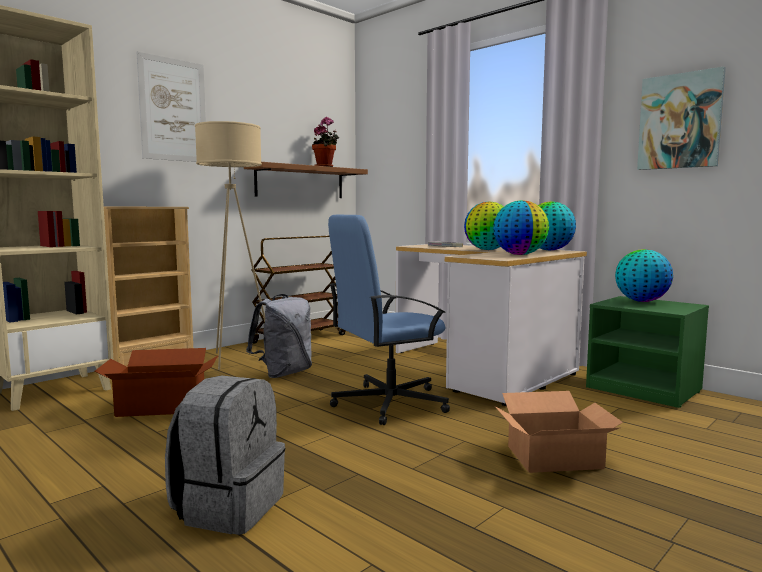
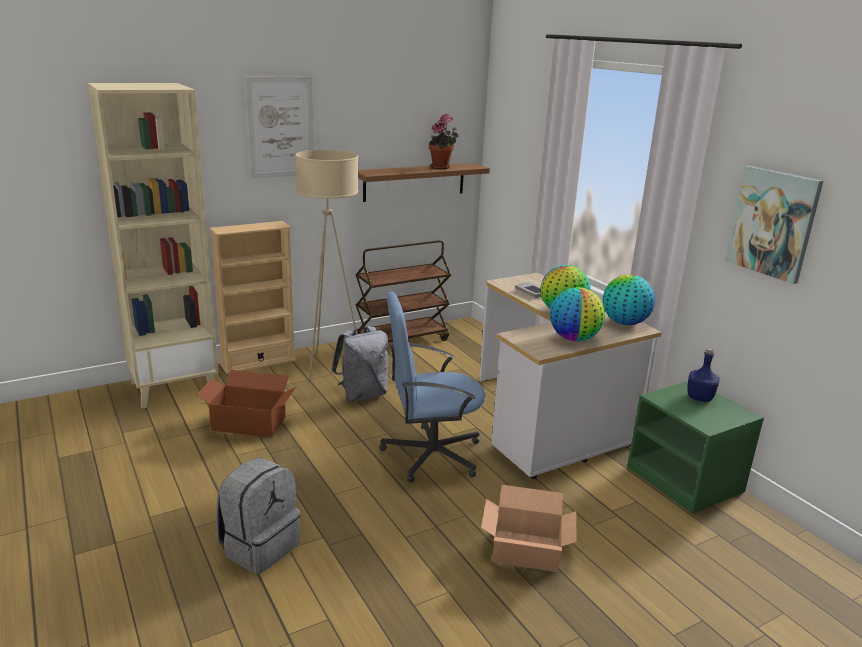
camera: 15 degrees right, 15 degrees up
globe [615,249,673,302] -> blue bottle [687,348,720,402]

